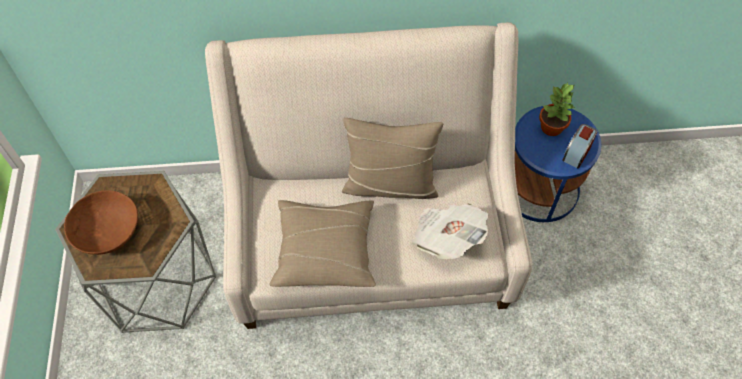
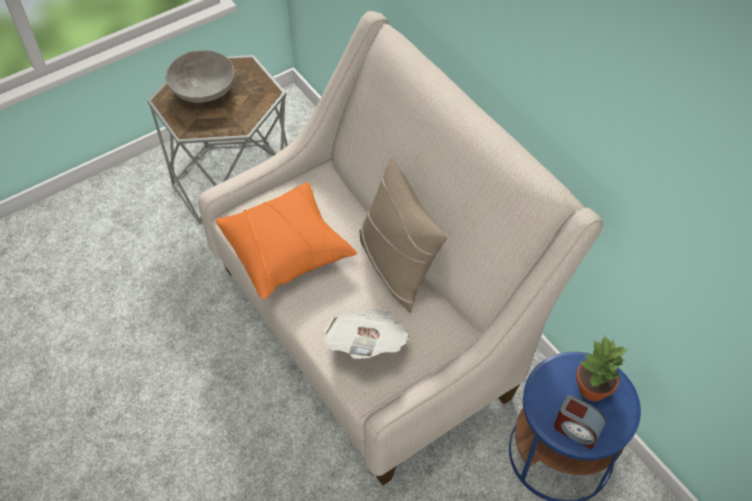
camera: 60 degrees right, 5 degrees down
brown bowl [64,190,138,255] -> grey bowl [165,50,235,103]
beige pillow [270,200,376,287] -> orange pillow [216,182,357,300]
alarm clock [562,124,597,169] -> alarm clock turned 150 degrees counterclockwise [554,395,606,450]

